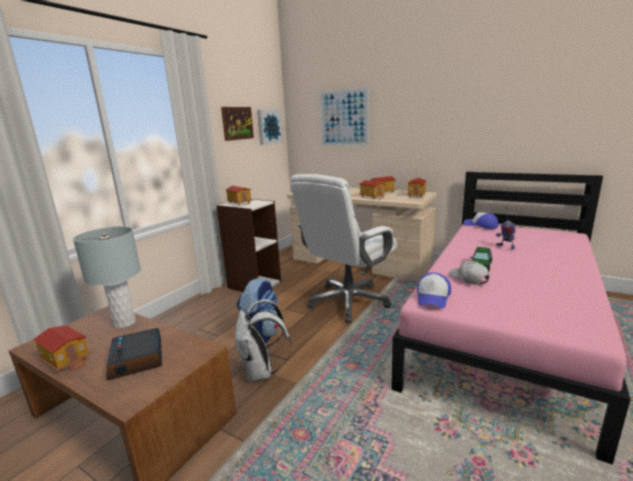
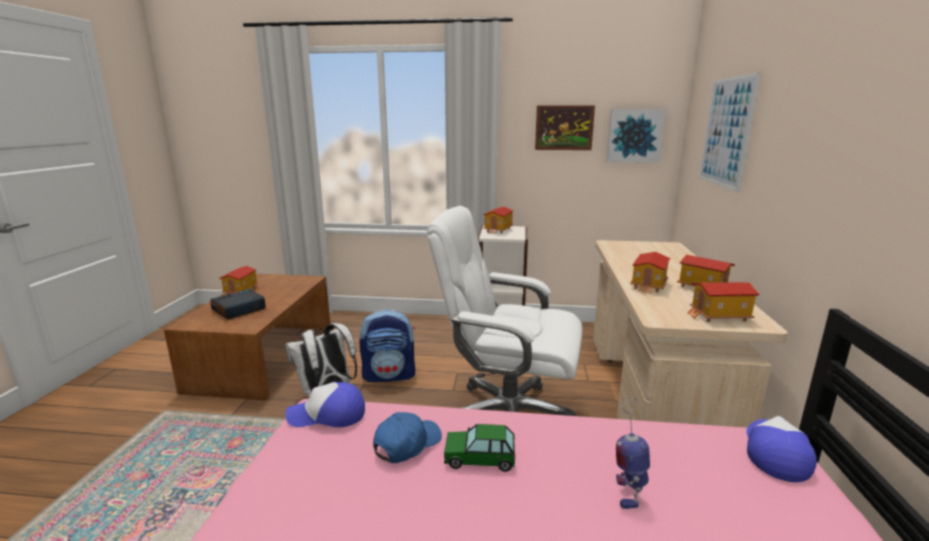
camera: 65 degrees right, 0 degrees up
grey table lamp [73,226,141,328] -> none
white cap [449,261,489,285] -> blue cap [373,412,442,463]

